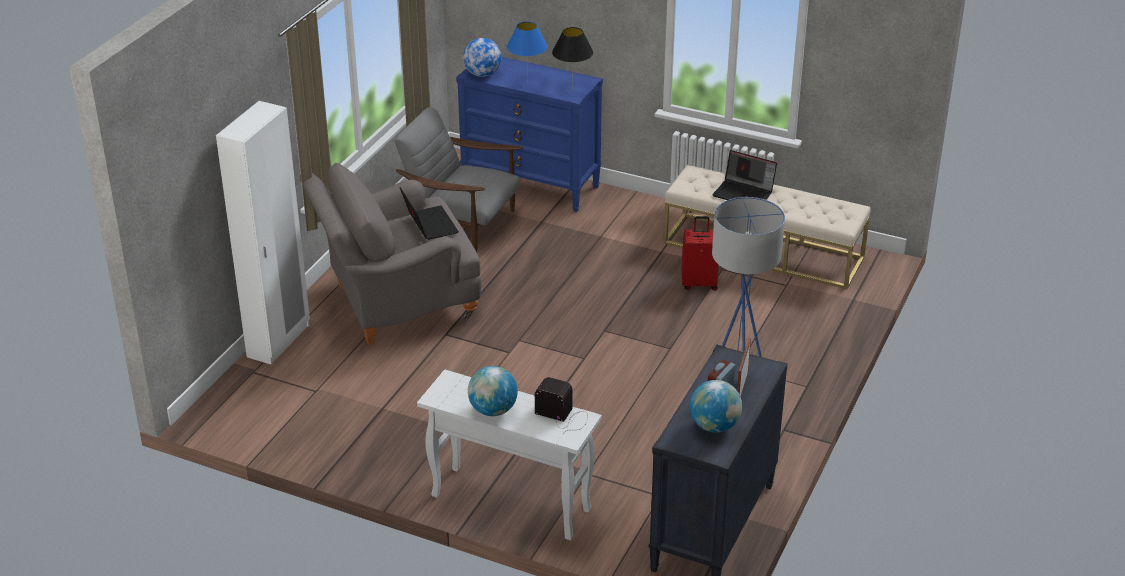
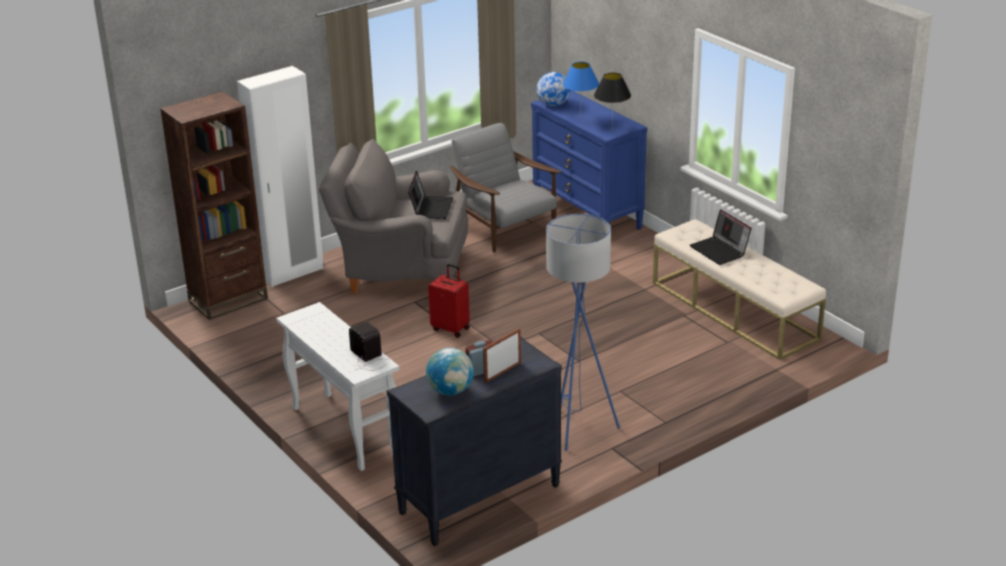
camera: 30 degrees right, 5 degrees down
globe [468,366,518,416] -> none
red suitcase [681,216,719,291] -> red suitcase moved to [428,264,470,338]
none -> brown bookcase [160,91,268,320]

